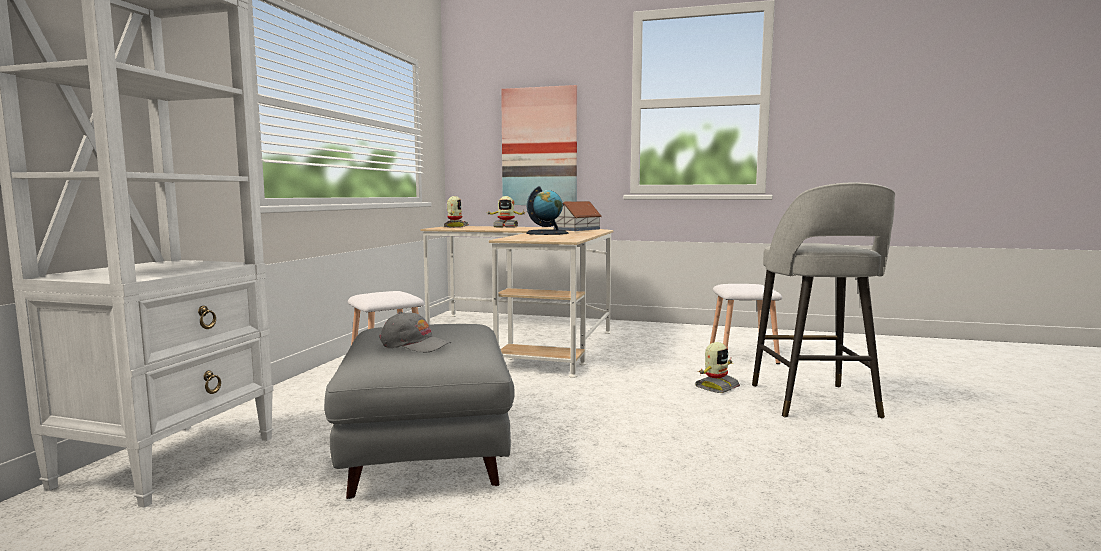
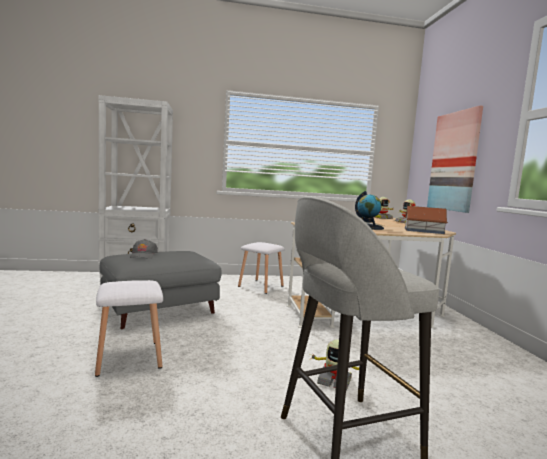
camera: 65 degrees right, 0 degrees up
white stool [710,284,782,364] -> white stool moved to [95,280,163,377]

